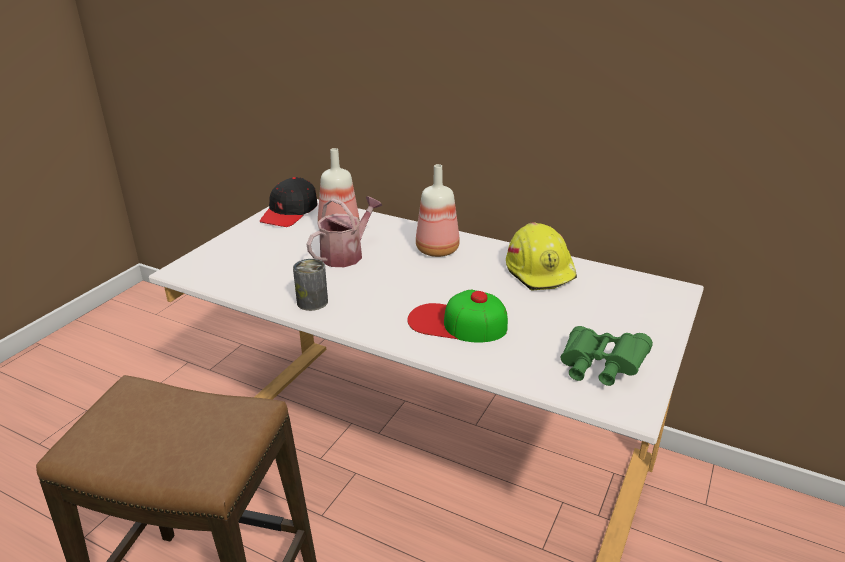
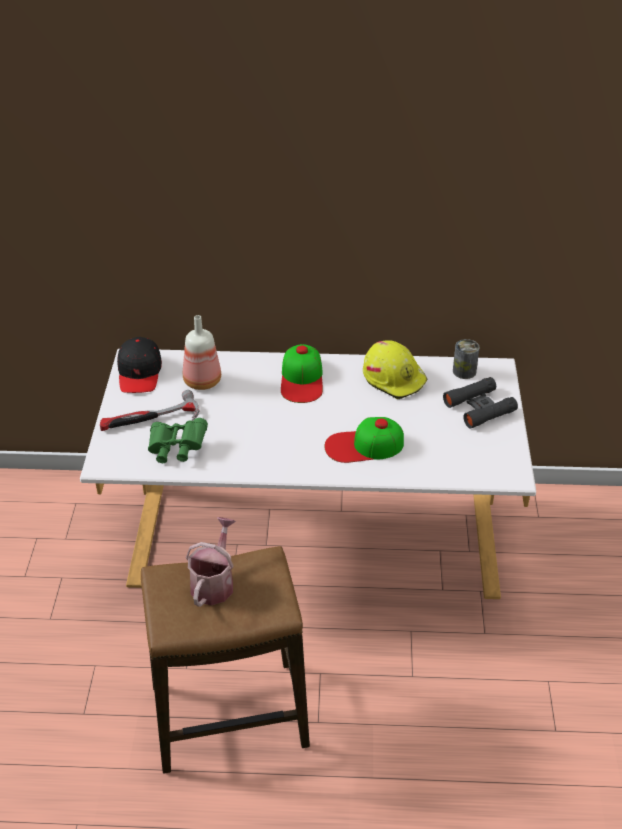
camera: 25 degrees left, 10 degrees up
can [293,259,328,311] -> can moved to [453,339,480,379]
watering can [307,196,383,267] -> watering can moved to [186,517,236,607]
bottle [416,164,460,257] -> cap [281,344,323,403]
green binoculars [560,326,653,386] -> green binoculars moved to [148,418,208,463]
none -> hammer [100,390,199,431]
none -> black binoculars [443,377,518,429]

